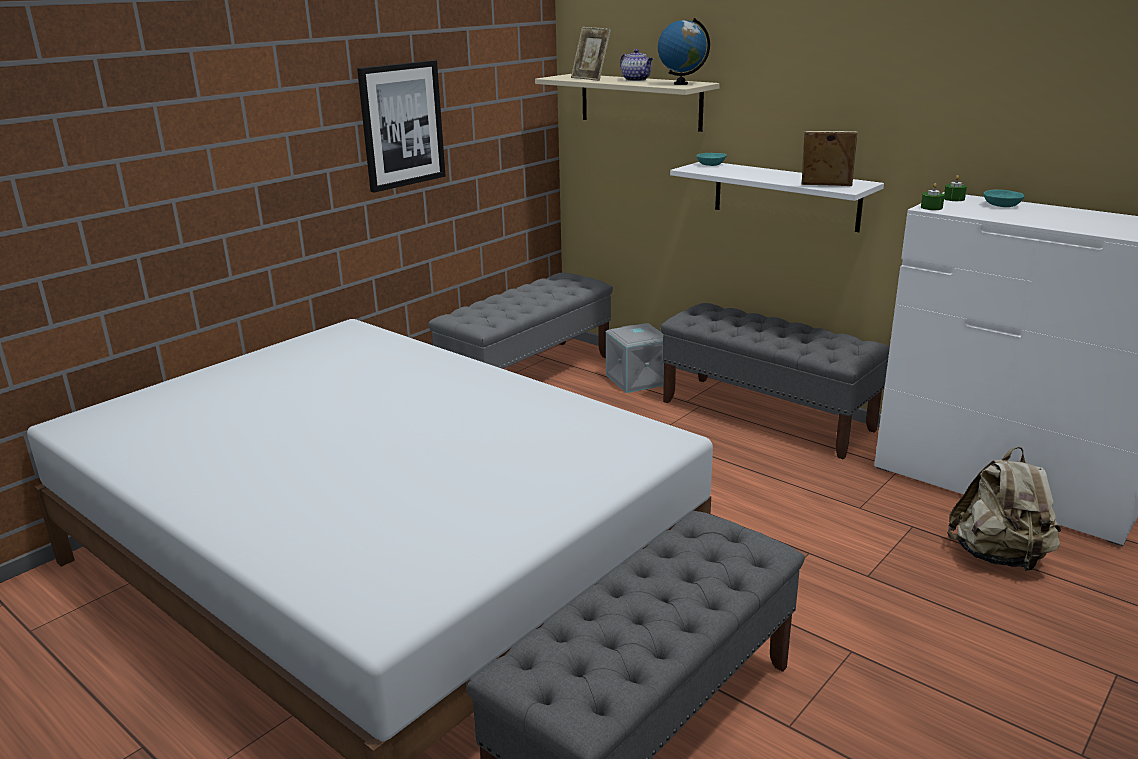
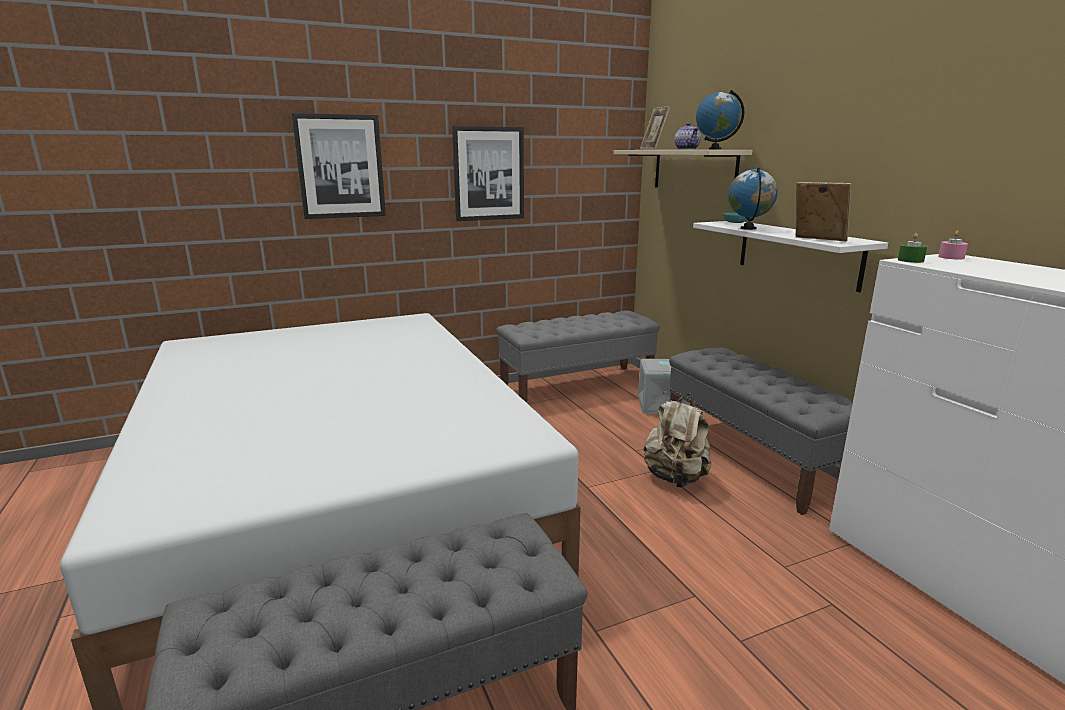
camera: 25 degrees right, 5 degrees down
green candle [944,175,967,201] -> pink candle [938,231,968,260]
beige backpack [947,447,1061,571] -> beige backpack moved to [644,394,712,488]
turquoise bowl [984,190,1024,207] -> none
none -> picture [291,113,386,219]
none -> globe [728,167,778,230]

